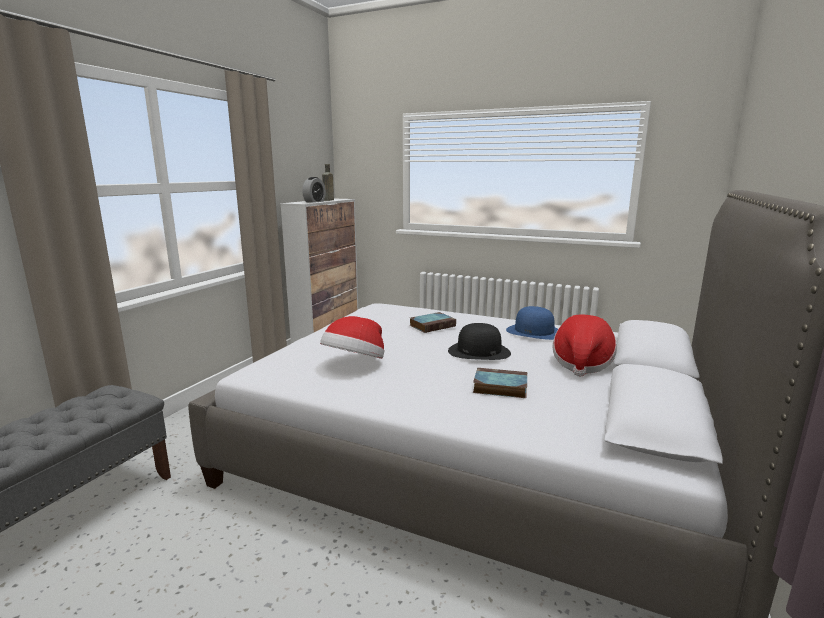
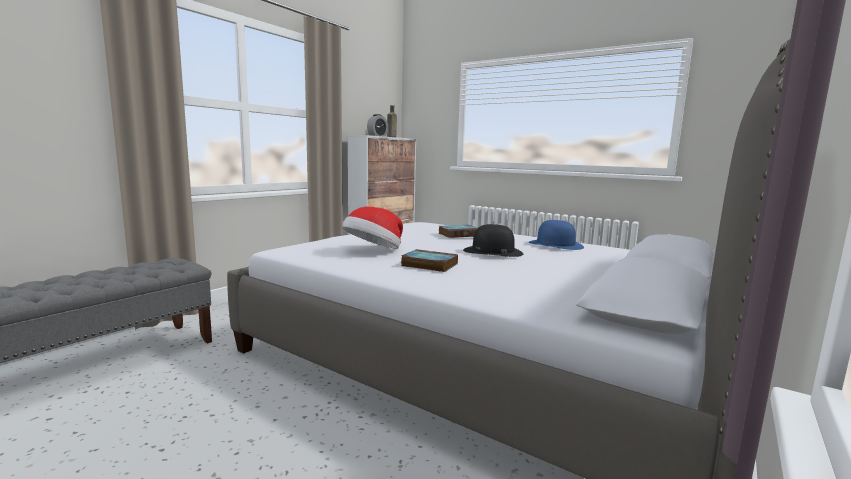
camera: 10 degrees right, 5 degrees down
book [473,368,527,398] -> book moved to [401,249,458,272]
hat [552,314,617,377] -> none

